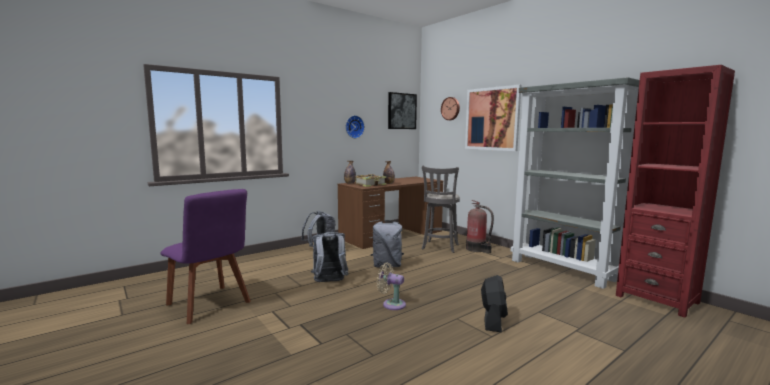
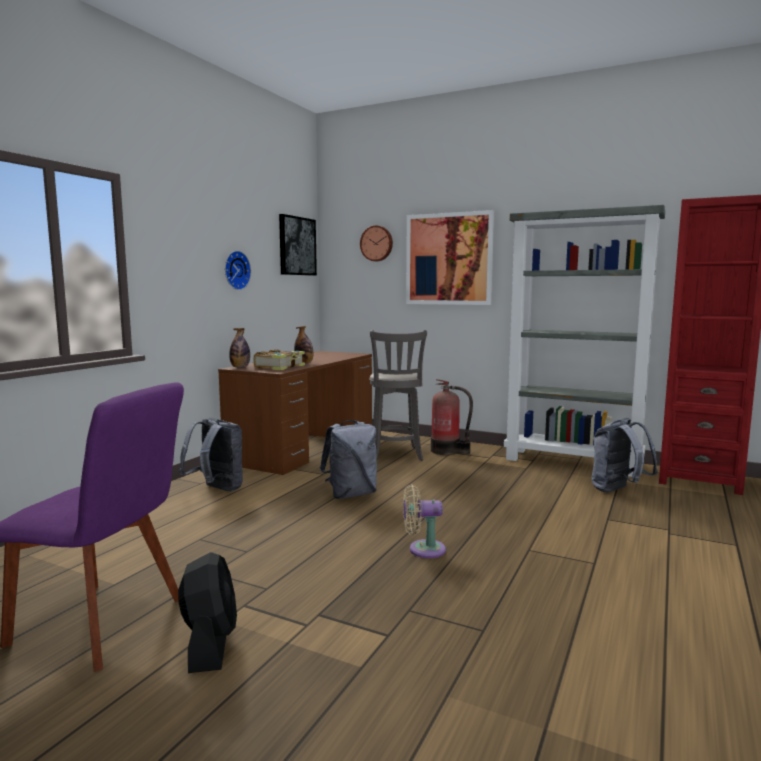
camera: 25 degrees left, 0 degrees up
grey backpack [311,232,348,282] -> grey backpack moved to [591,418,658,492]
black fan [481,275,508,332] -> black fan moved to [178,552,237,673]

